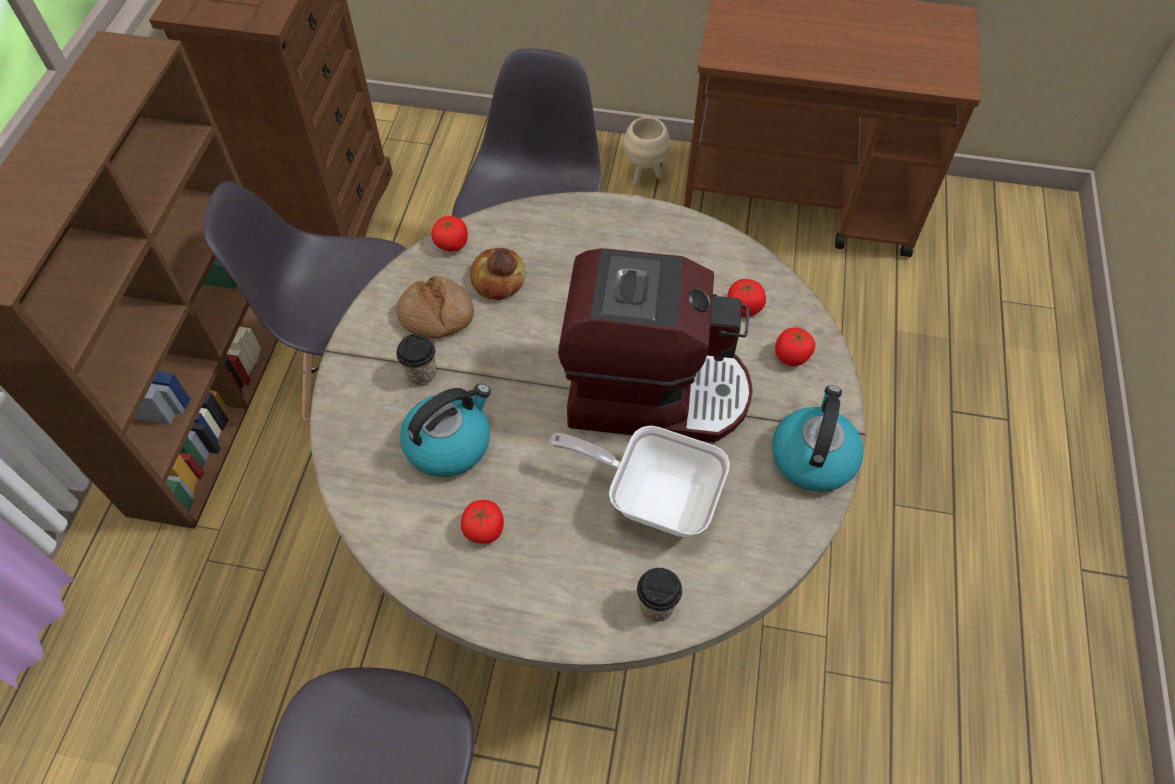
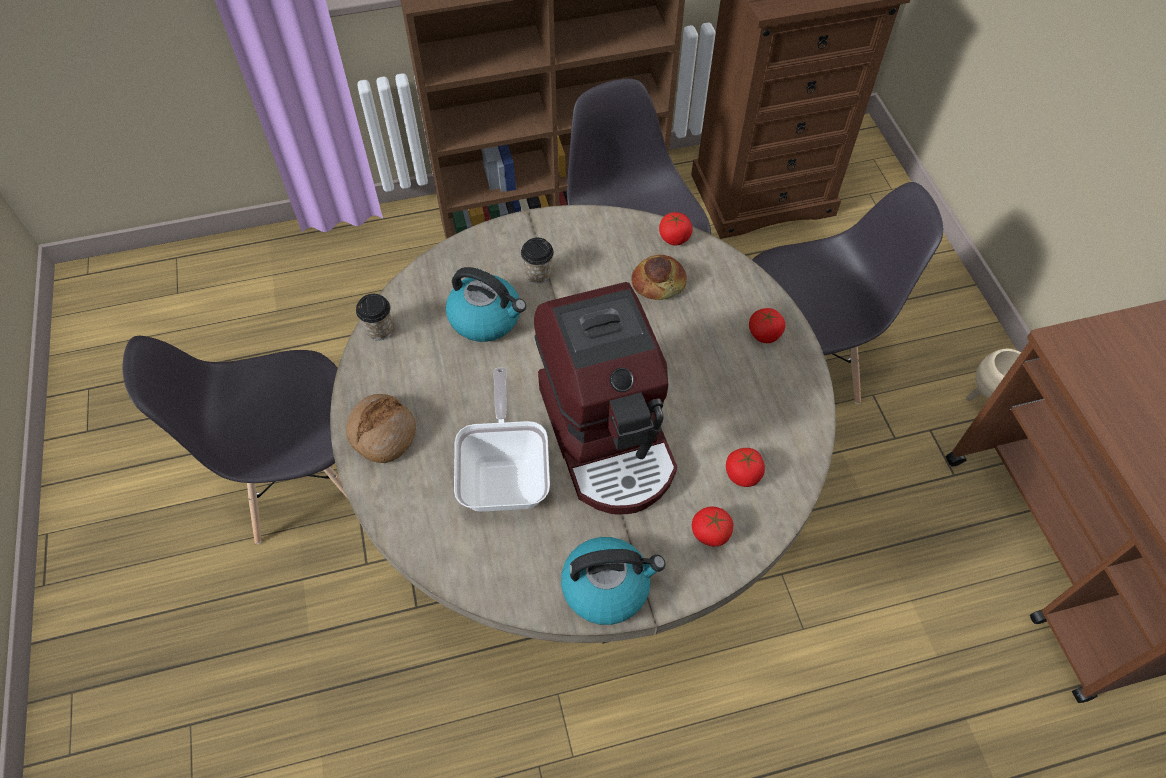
camera: 65 degrees right, 0 degrees up
bread [397,276,474,339] -> bread moved to [346,394,416,463]
tomato [461,500,504,544] -> tomato moved to [749,308,785,343]
cup [637,568,682,622] -> cup moved to [356,294,393,341]

